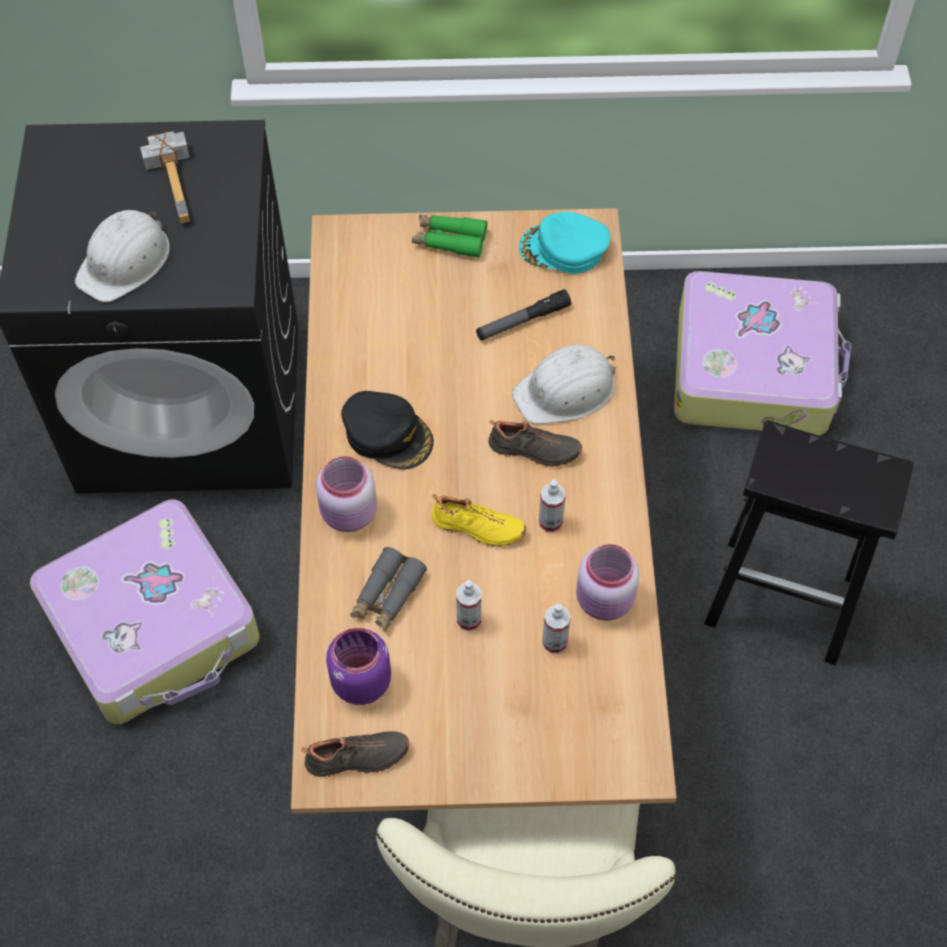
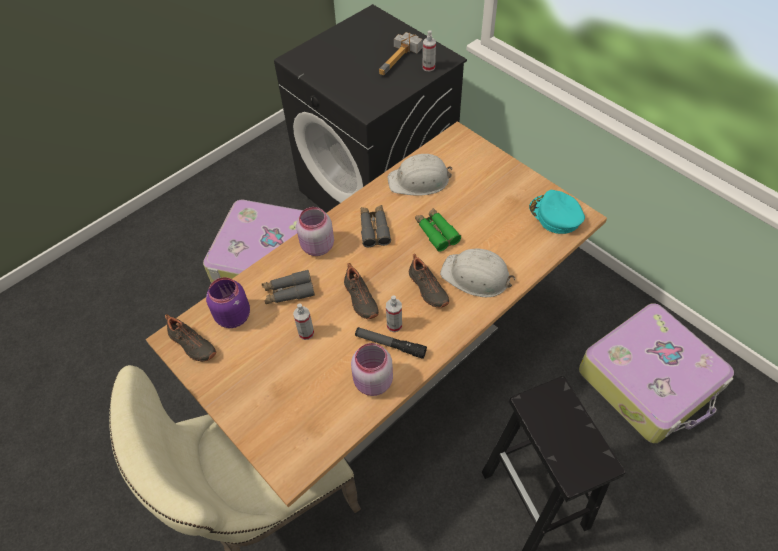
camera: 50 degrees right, 5 degrees down
white hard hat [75,210,170,302] -> white hard hat moved to [388,154,452,196]
black cap [341,391,434,470] -> grey binoculars [361,205,391,247]
green binoculars [412,214,487,258] -> green binoculars moved to [415,208,461,251]
yellow shoe [431,494,526,547] -> black shoe [344,263,379,319]
flashlight [476,289,571,341] -> flashlight moved to [355,327,427,359]
spray bottle [542,603,571,654] -> spray bottle moved to [422,30,436,71]

